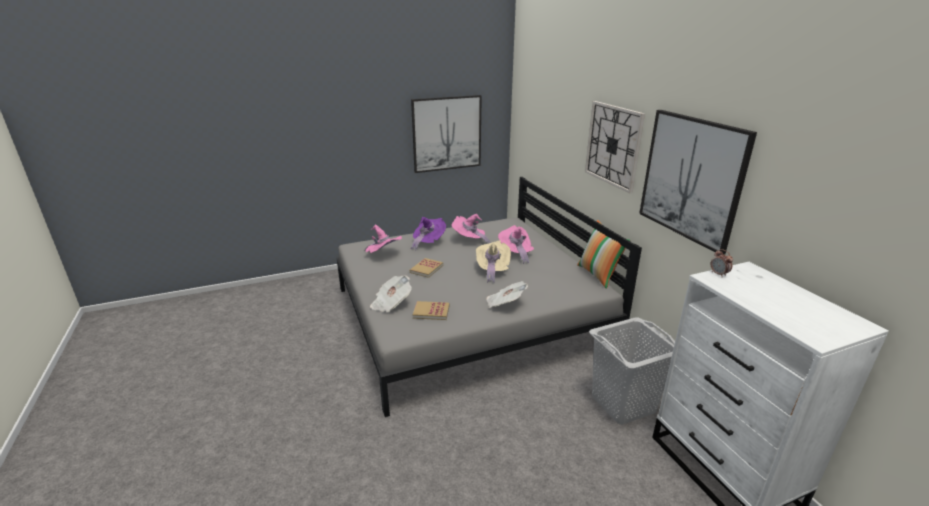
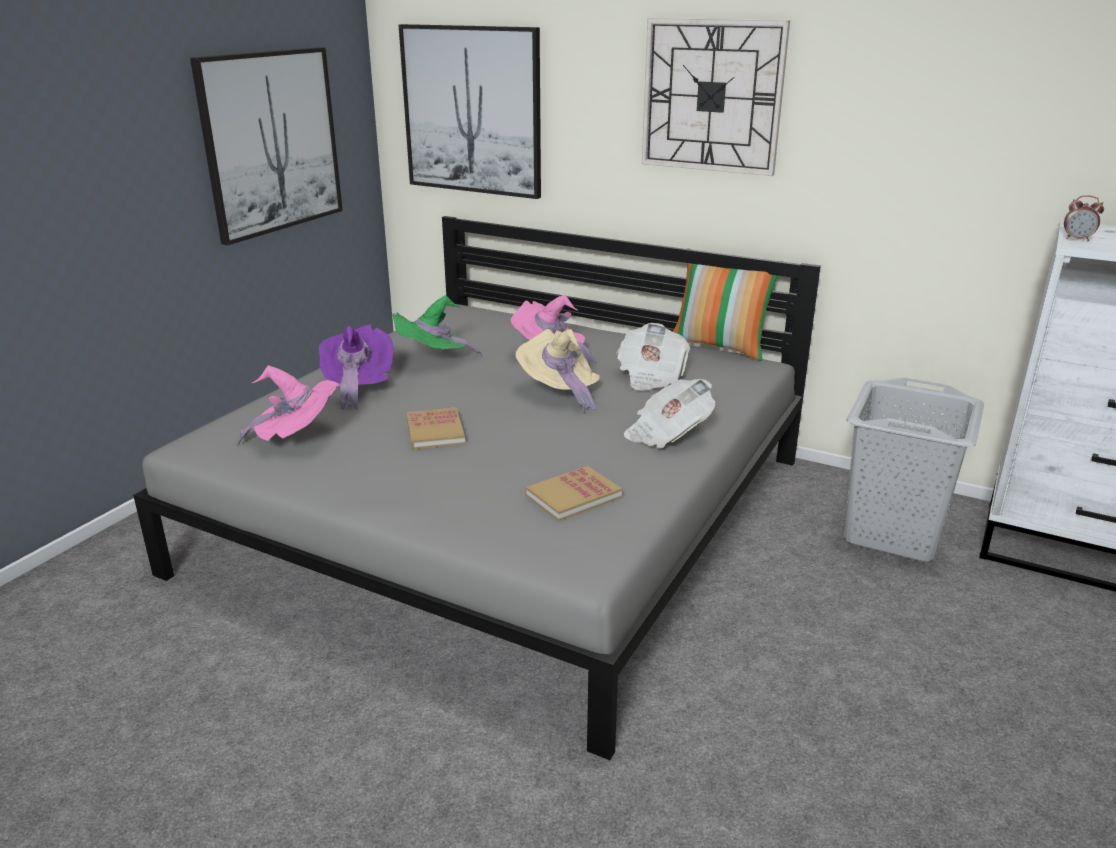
camera: 40 degrees left, 0 degrees up
newspaper [370,275,412,313] -> newspaper moved to [616,323,690,391]
pink hat [452,214,491,244] -> green hat [392,295,484,358]
picture [639,110,757,255] -> picture moved to [399,24,541,199]

